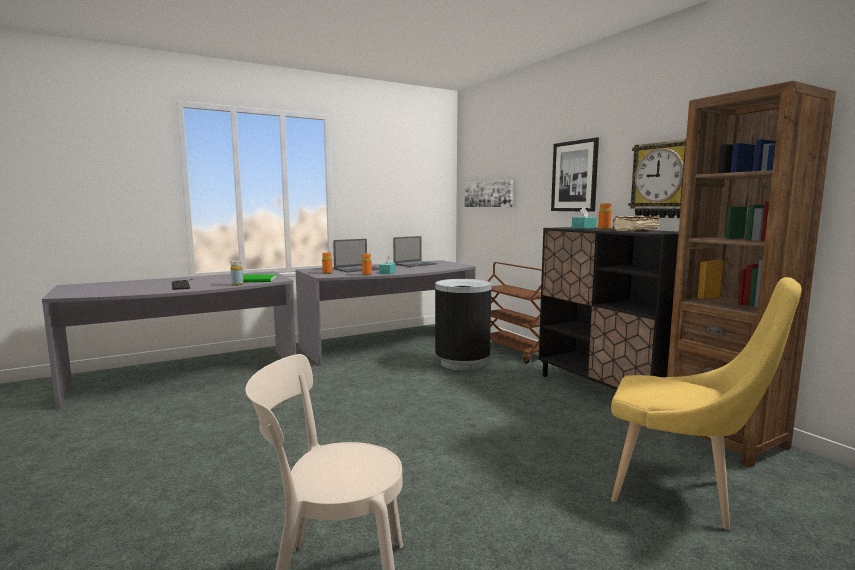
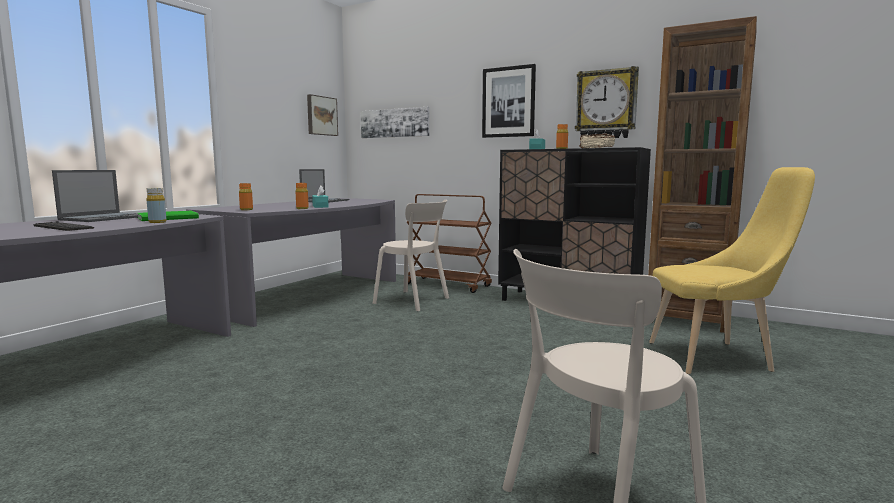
camera: 30 degrees left, 0 degrees up
laptop [333,239,379,272] -> laptop moved to [52,170,138,222]
black trash can [435,279,492,371] -> beige chair [373,200,449,311]
none -> picture [307,94,338,136]

